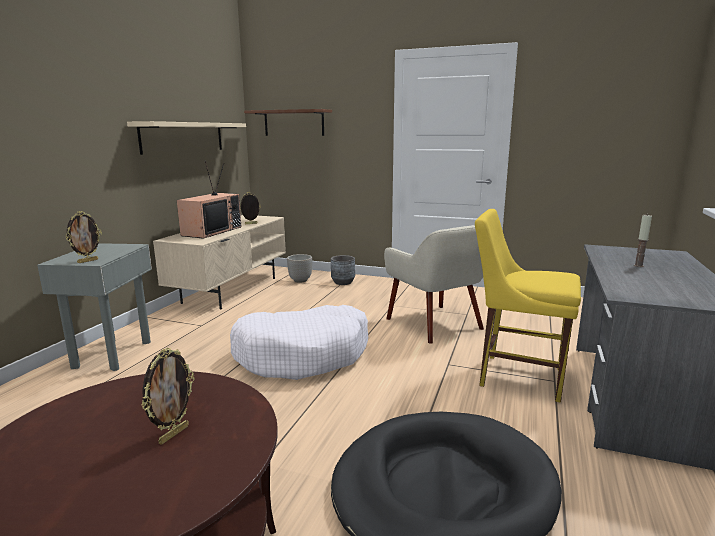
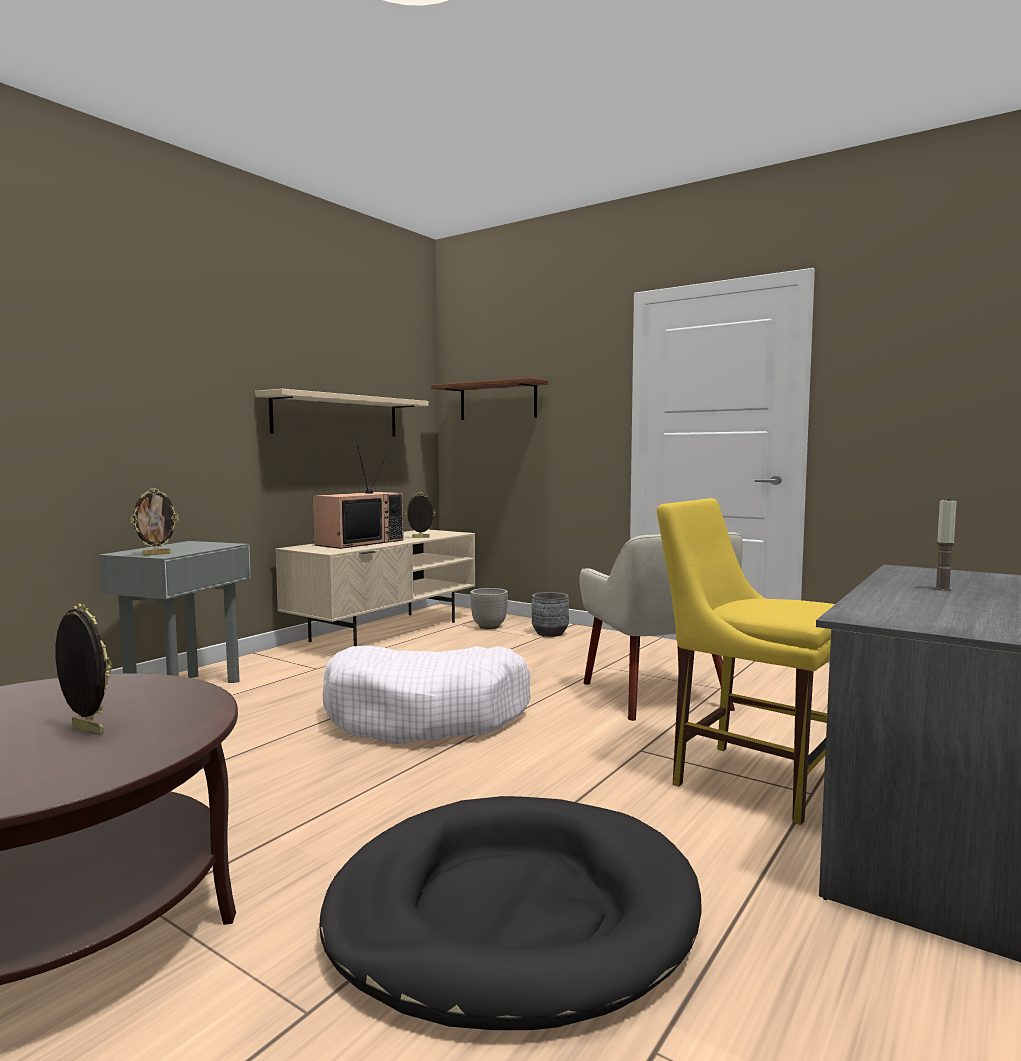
camera: 15 degrees right, 10 degrees down
picture frame [142,348,195,445] -> picture frame turned 105 degrees counterclockwise [55,604,112,735]

